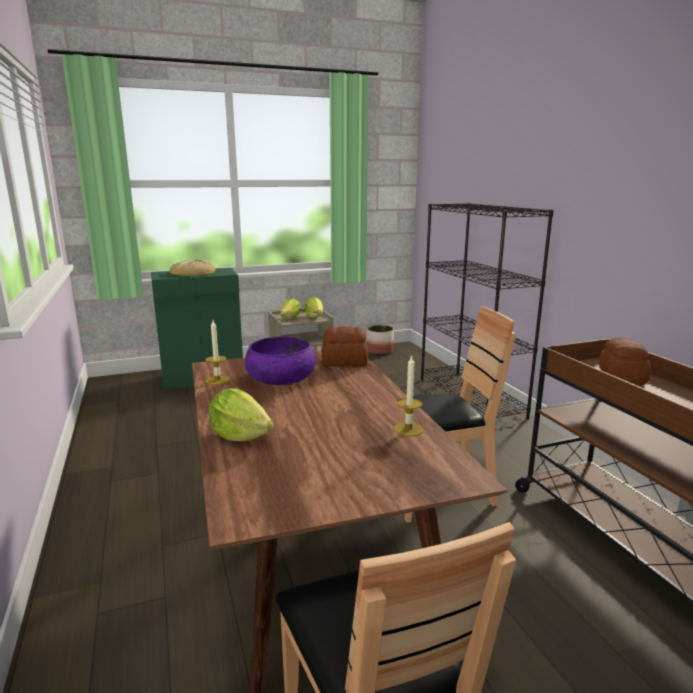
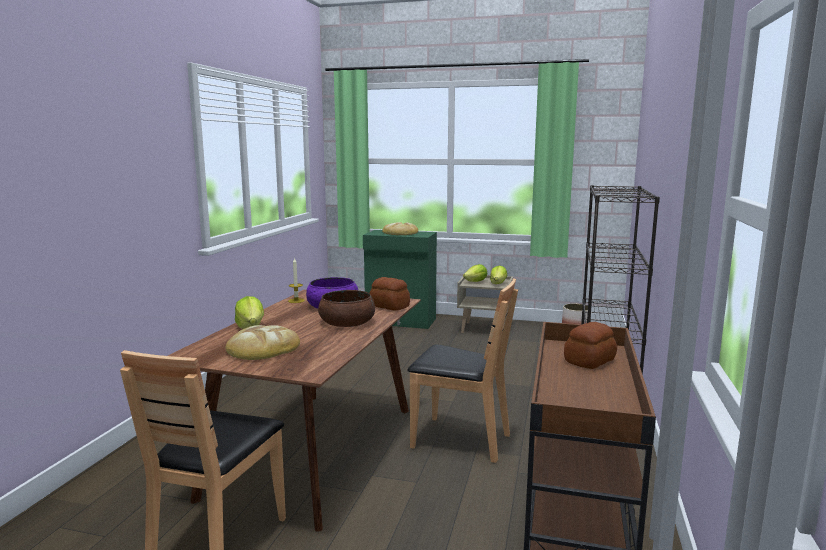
camera: 35 degrees right, 5 degrees down
candle [394,355,423,436] -> none
none -> bread [225,325,300,360]
none -> brown bowl [318,290,375,327]

